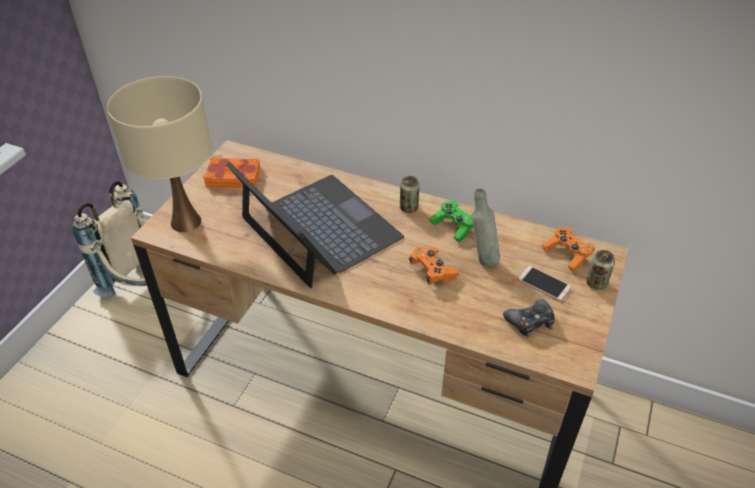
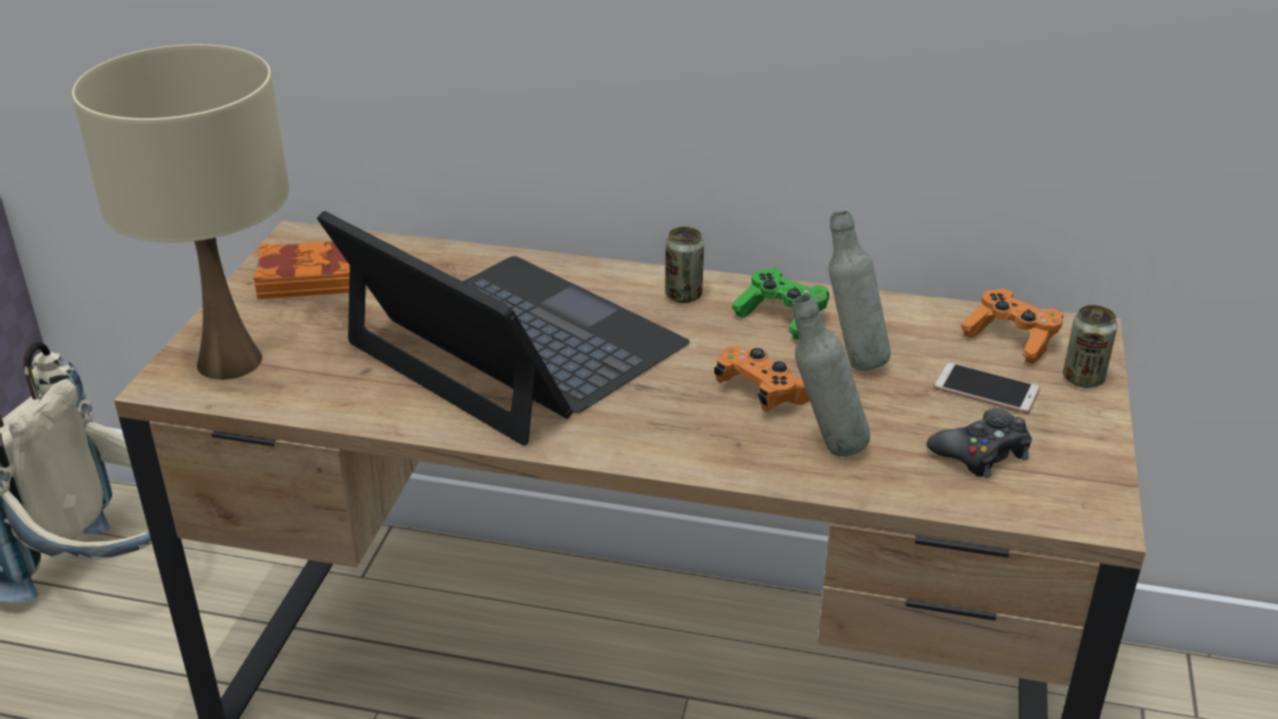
camera: 10 degrees left, 10 degrees down
none -> grey bottle [792,294,870,456]

